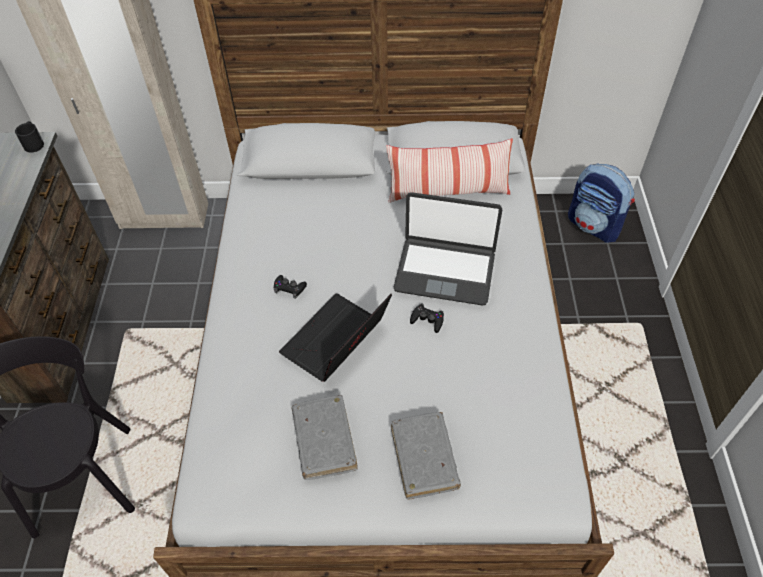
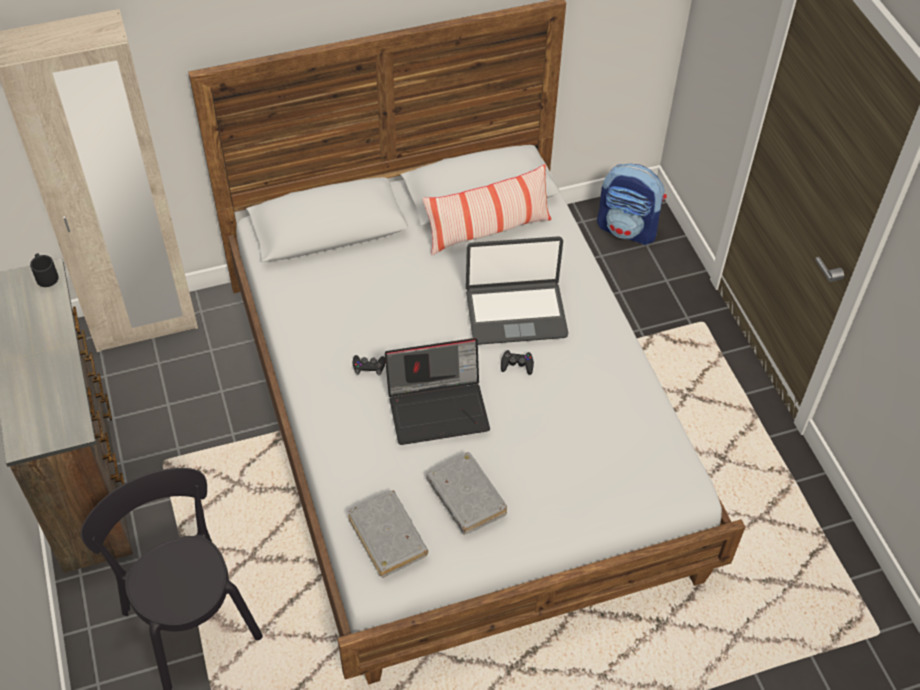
camera: 20 degrees left, 0 degrees up
laptop [279,294,392,382] -> laptop turned 120 degrees counterclockwise [385,338,490,445]
grey book [391,412,461,500] -> grey book moved to [348,490,428,578]

